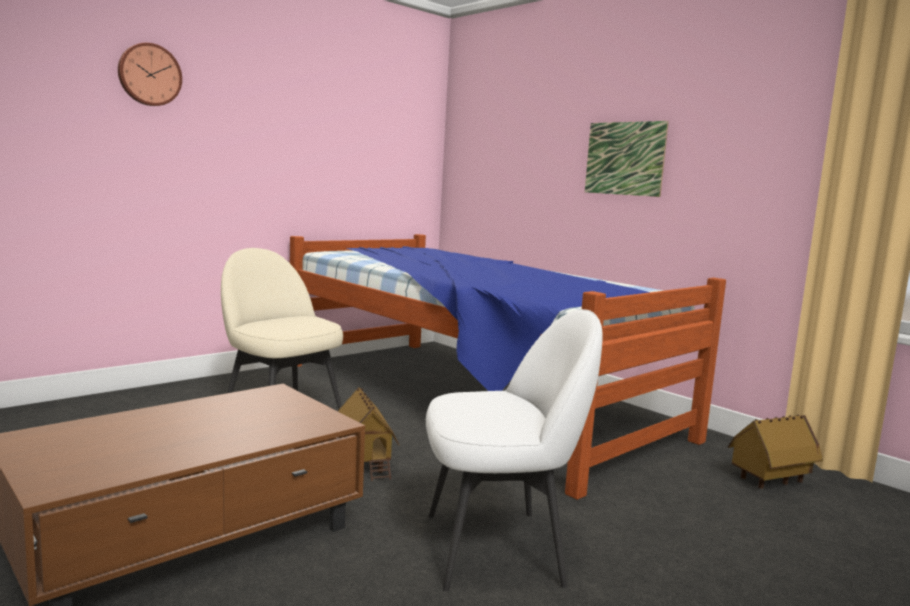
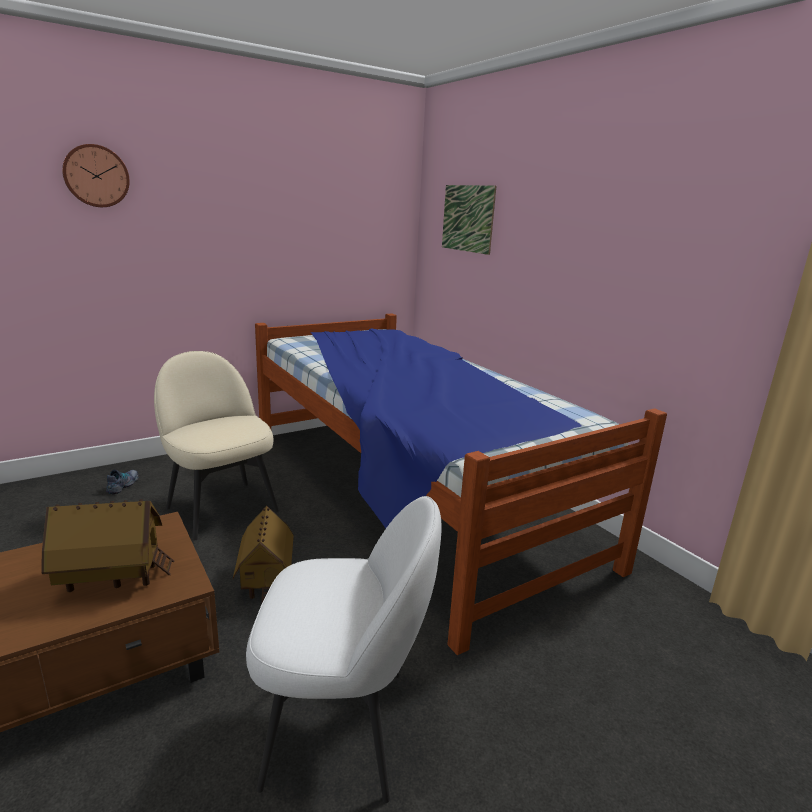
camera: 10 degrees right, 10 degrees up
picture [585,121,669,197] -> picture moved to [442,185,496,255]
toy house [728,414,823,489] -> toy house moved to [41,499,174,592]
none -> shoe [106,470,139,494]

